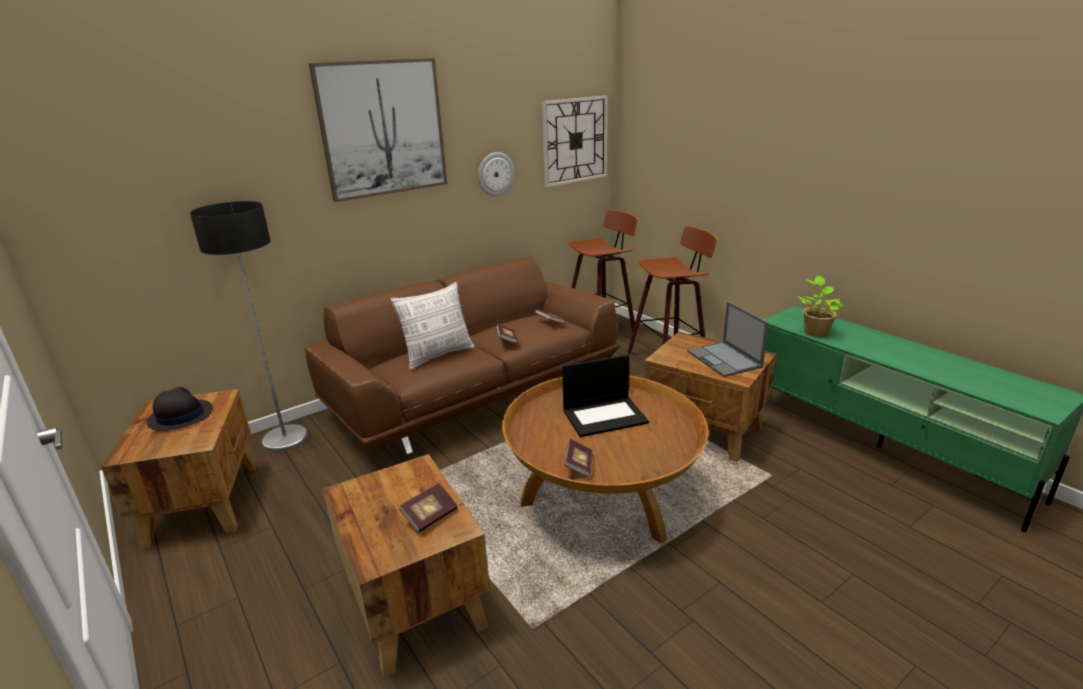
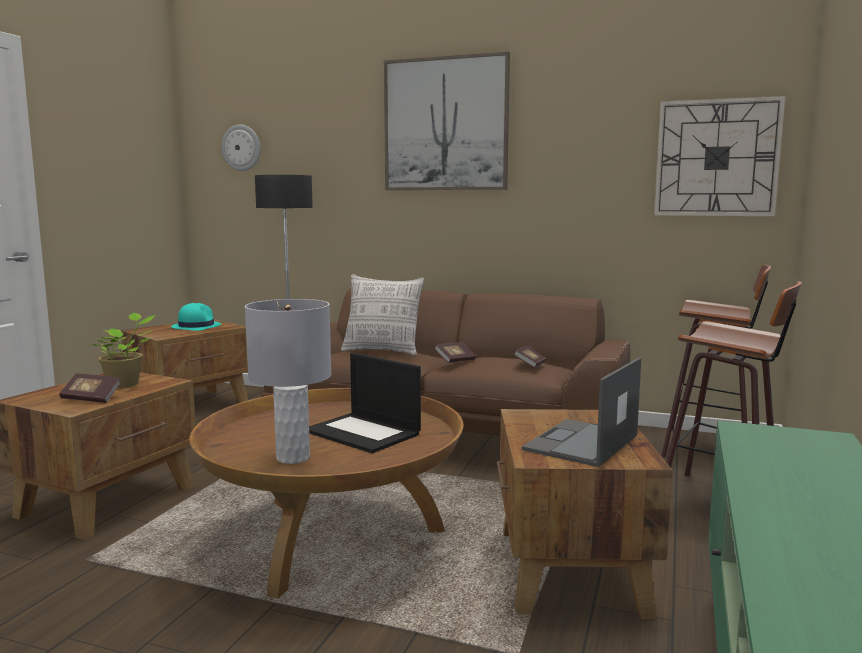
camera: 55 degrees right, 15 degrees down
black hat [147,387,213,431] -> turquoise hat [171,303,221,331]
wall clock [478,152,514,196] -> wall clock moved to [222,124,260,171]
book [564,439,593,477] -> none
potted plant [797,275,844,337] -> potted plant moved to [92,313,155,388]
none -> grey table lamp [245,299,332,464]

